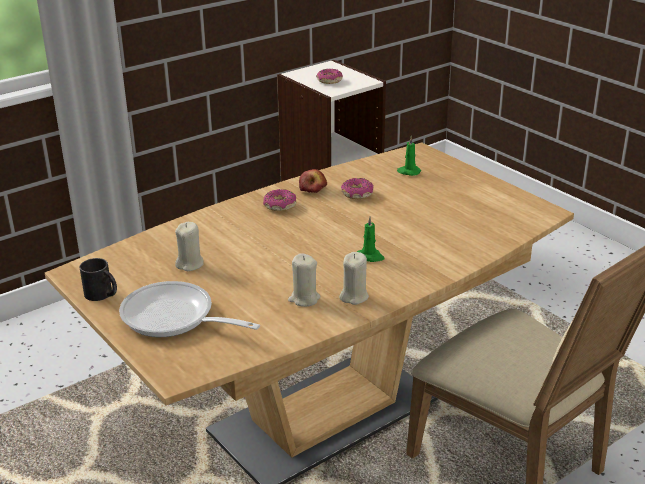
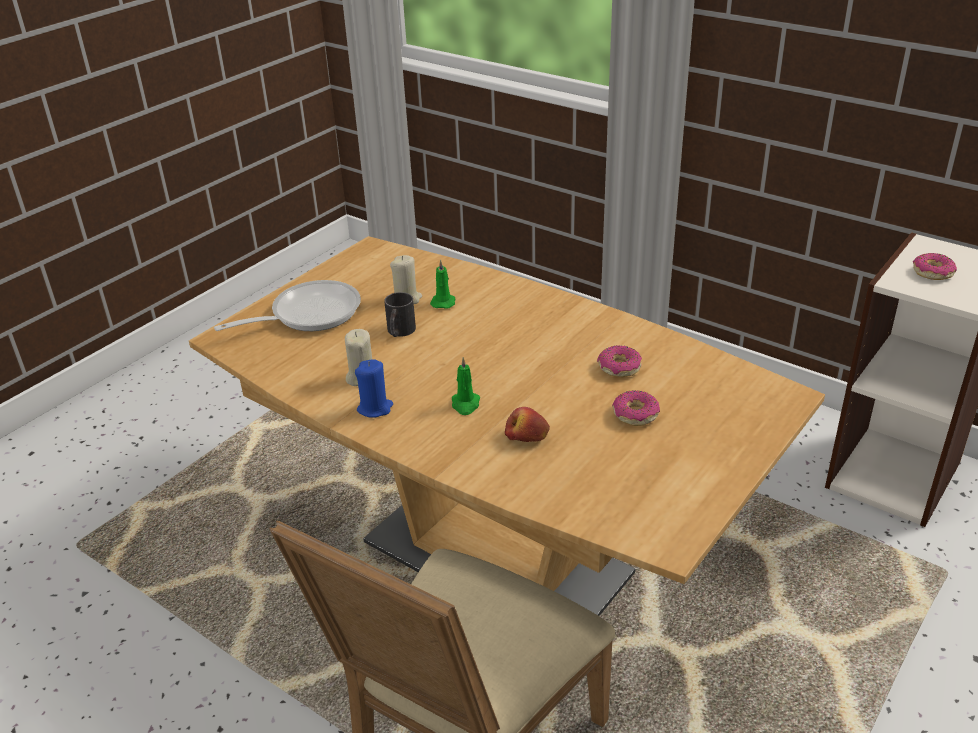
camera: 75 degrees right, 5 degrees up
black mug [79,258,117,301] -> black mug moved to [384,292,416,337]
frying pan [119,281,260,337] -> frying pan turned 45 degrees clockwise [214,280,361,331]
donut [263,189,296,211] -> donut moved to [612,390,660,426]
apple [299,169,327,193] -> apple moved to [505,407,550,442]
beige candle [339,252,369,305] -> blue candle [355,359,393,418]
green candle [397,136,421,176] -> green candle moved to [430,259,456,309]

